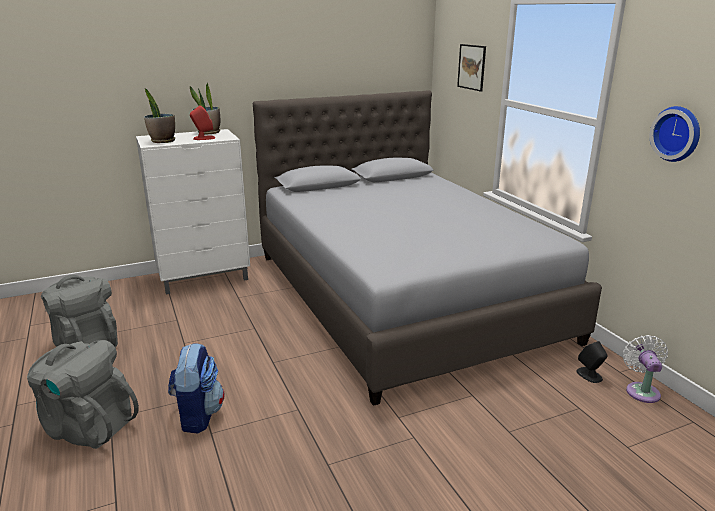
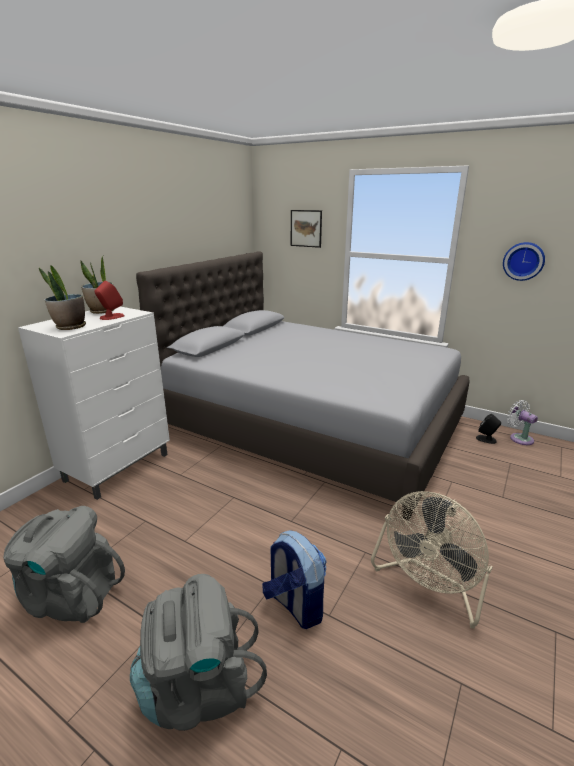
camera: 35 degrees left, 0 degrees up
none -> beige fan [371,491,493,629]

